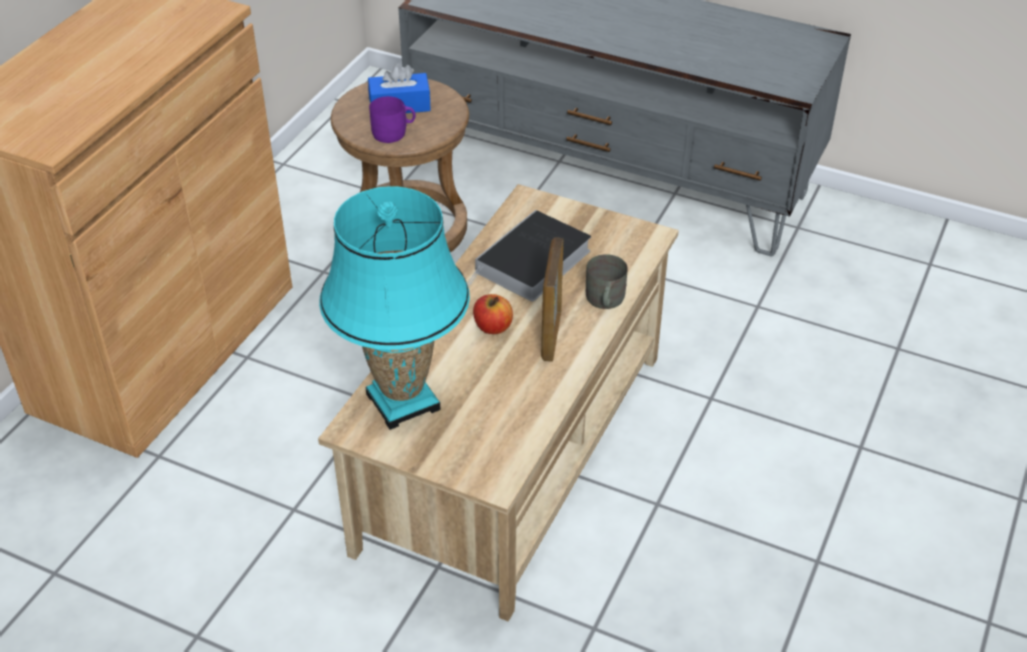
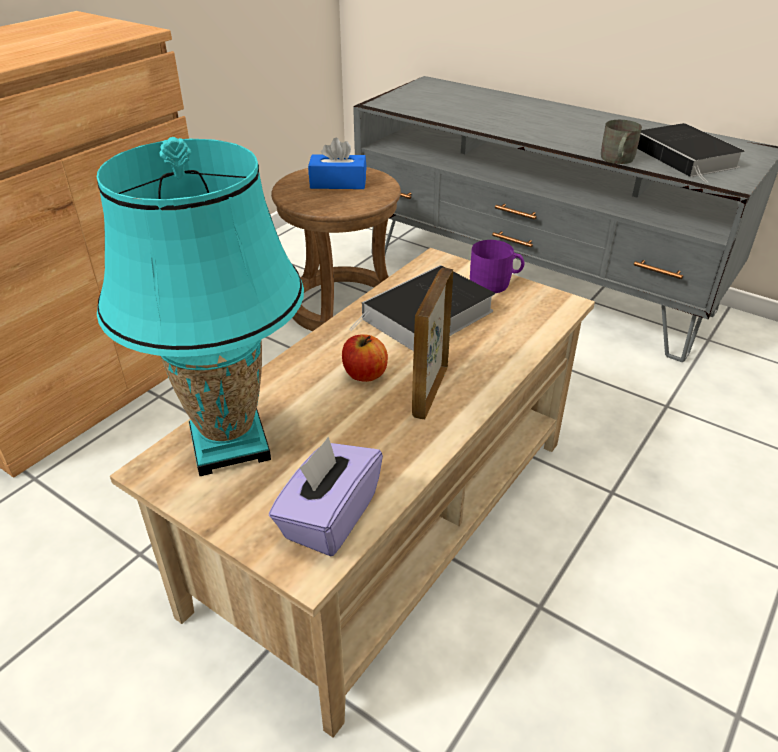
camera: 10 degrees right, 5 degrees down
purple mug [369,96,416,143] -> purple mug moved to [470,240,524,293]
grey mug [586,254,628,309] -> grey mug moved to [601,120,642,164]
none -> purple tissue box [269,437,383,556]
none -> book [637,123,745,182]

